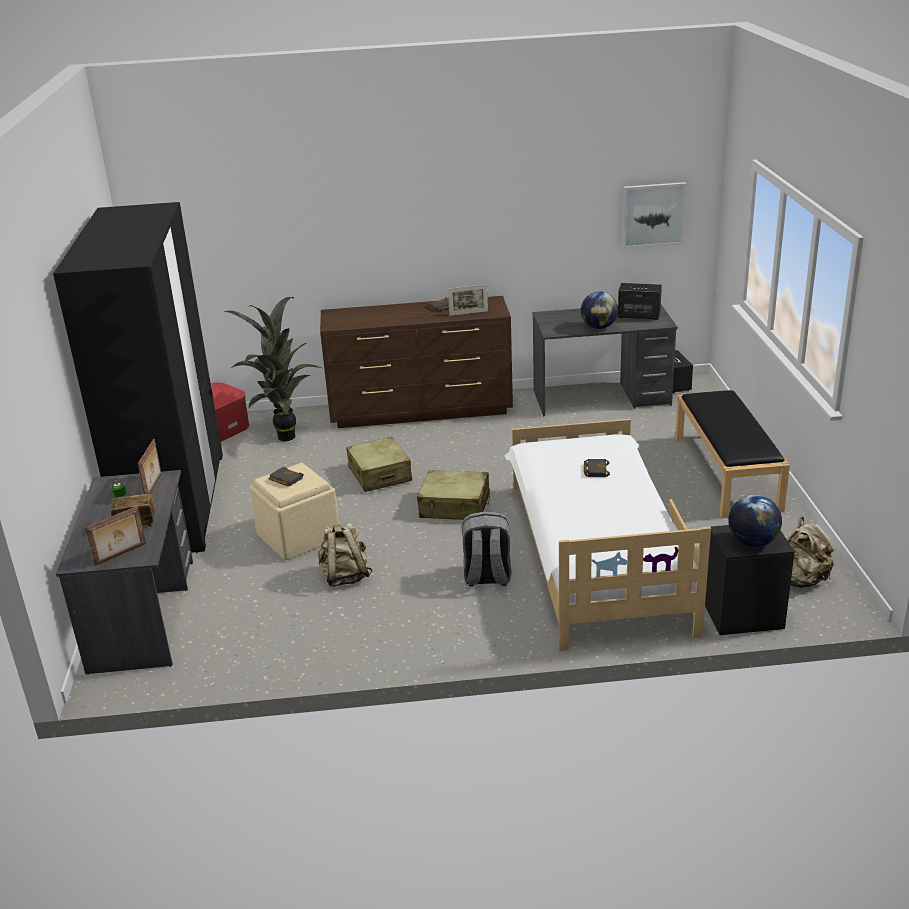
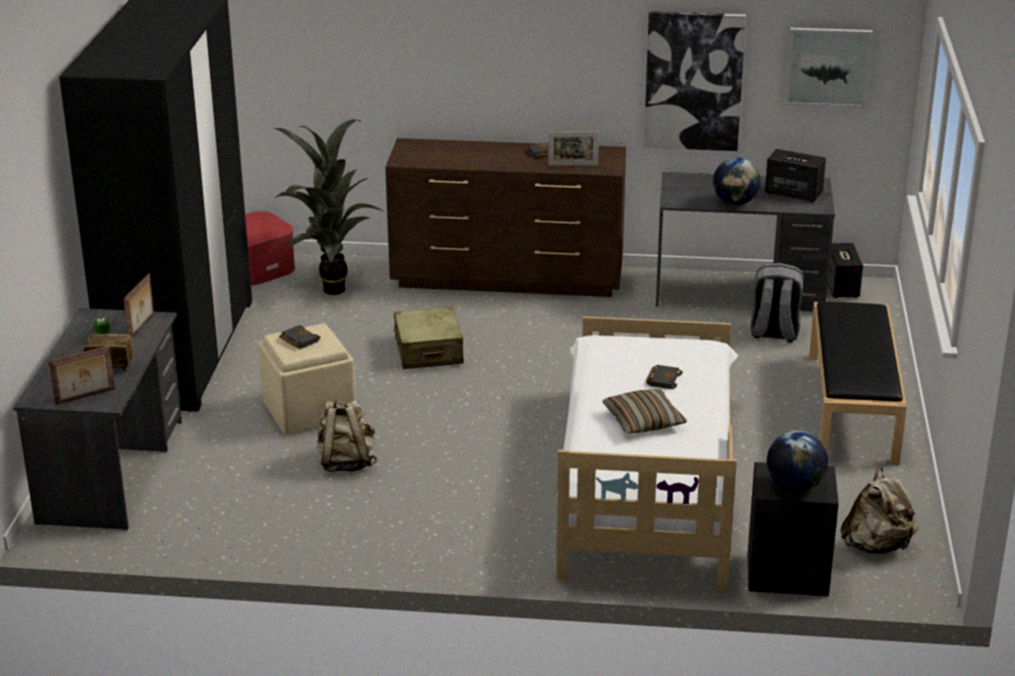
camera: 10 degrees right, 0 degrees up
beige suitcase [417,470,490,520] -> none
grey backpack [462,511,511,586] -> grey backpack moved to [750,263,803,342]
none -> pillow [602,389,687,434]
none -> picture [644,11,746,151]

